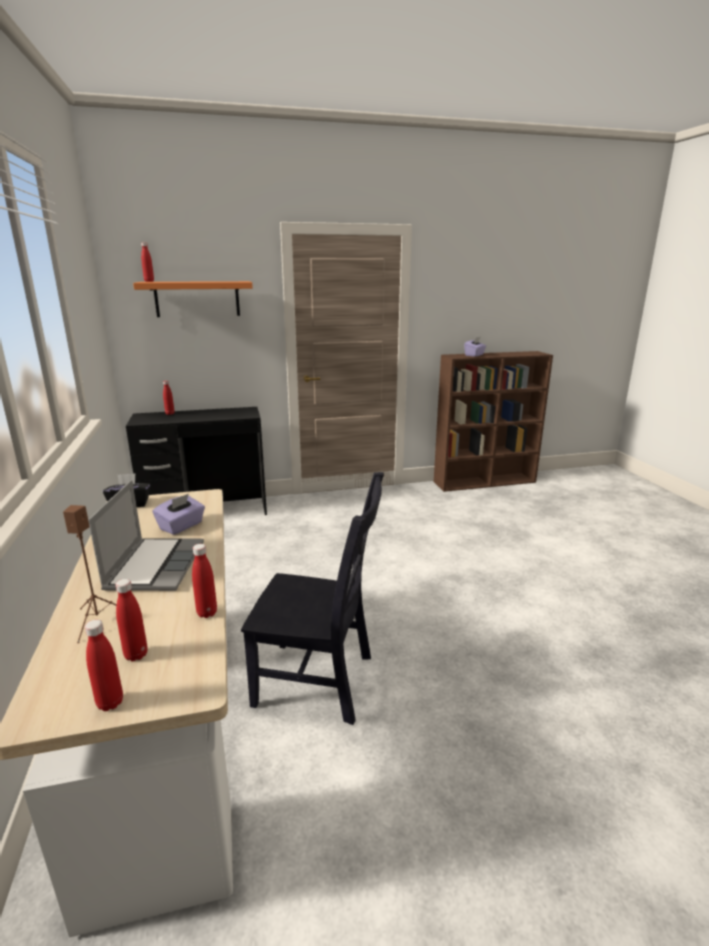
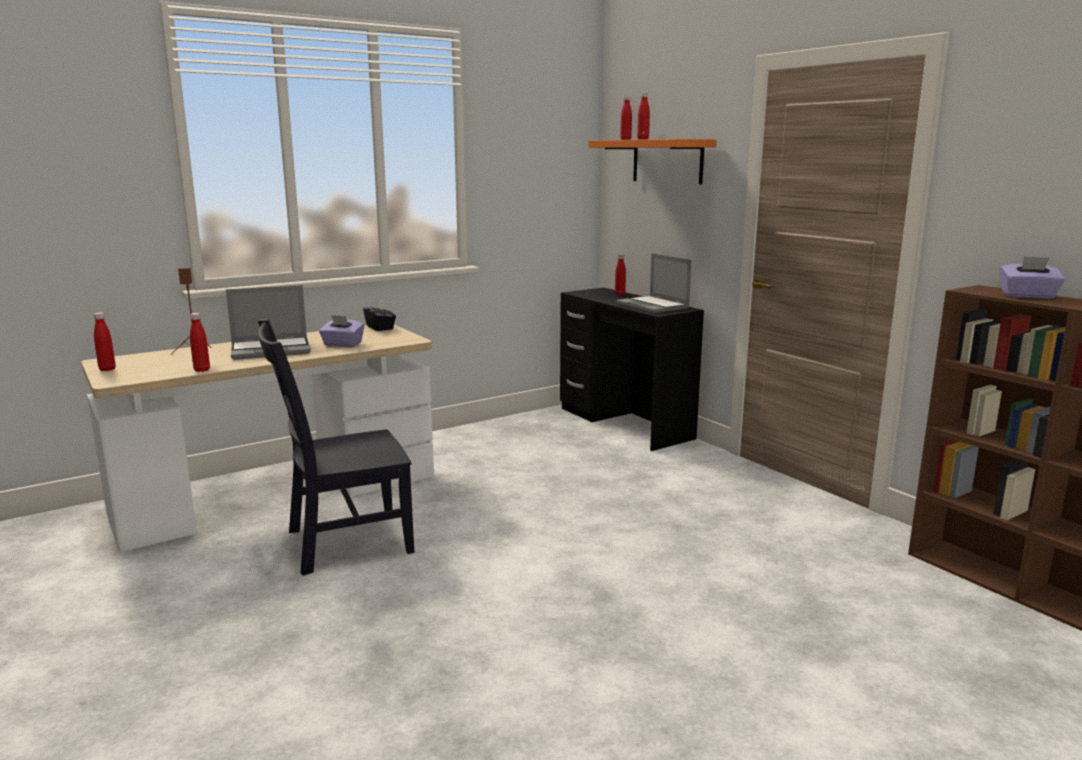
camera: 70 degrees right, 5 degrees down
red bottle [115,579,148,661] -> red bottle moved to [637,93,650,139]
black chair [241,472,384,725] -> black chair turned 75 degrees clockwise [258,319,415,576]
none -> laptop [616,253,692,313]

